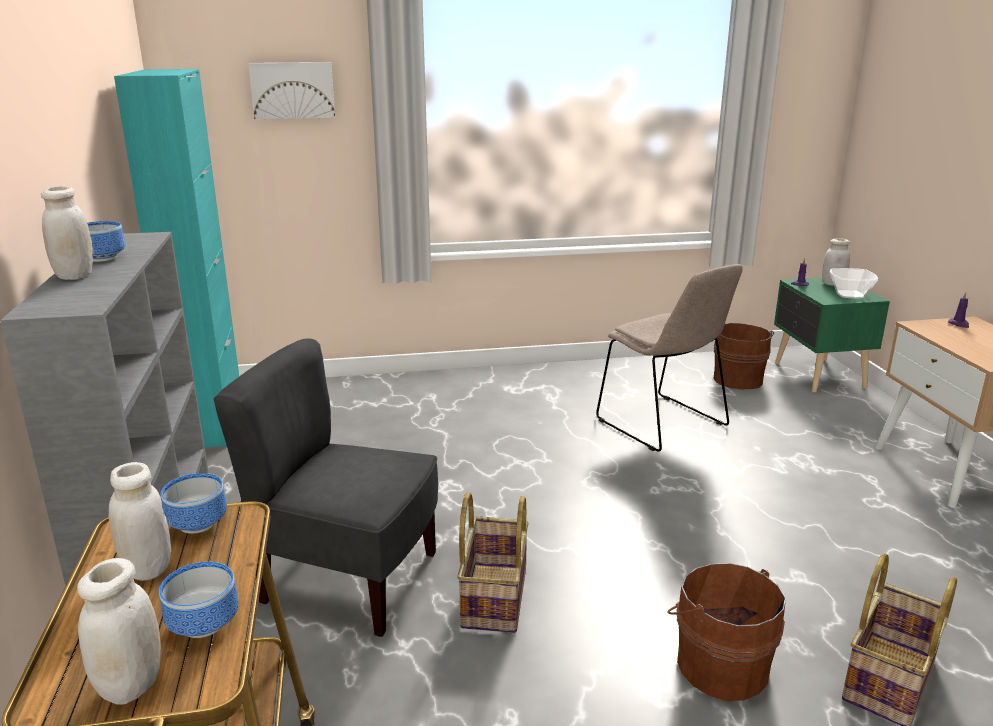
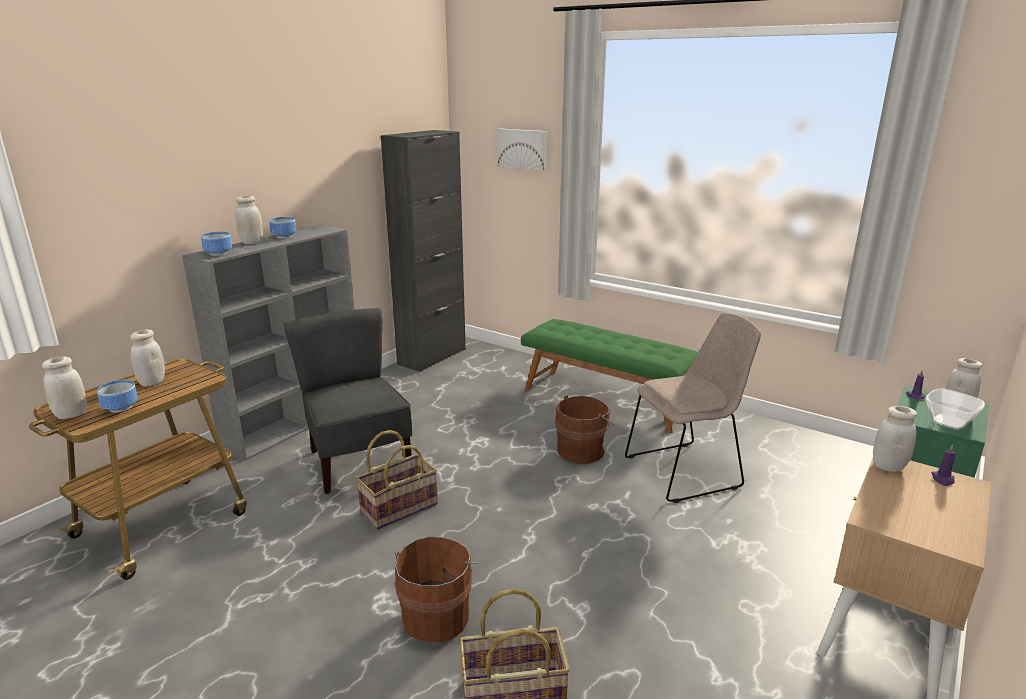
camera: 45 degrees right, 0 degrees up
turquoise cabinet [114,69,239,448] -> black cabinet [381,130,466,372]
bowl [161,473,227,534] -> bowl moved to [201,232,232,256]
beige chair [596,264,743,452] -> beige chair turned 120 degrees counterclockwise [625,313,761,503]
brown bucket [714,323,774,389] -> brown bucket moved to [555,395,615,464]
none -> green bench [521,319,698,433]
none -> white jar [873,406,917,472]

